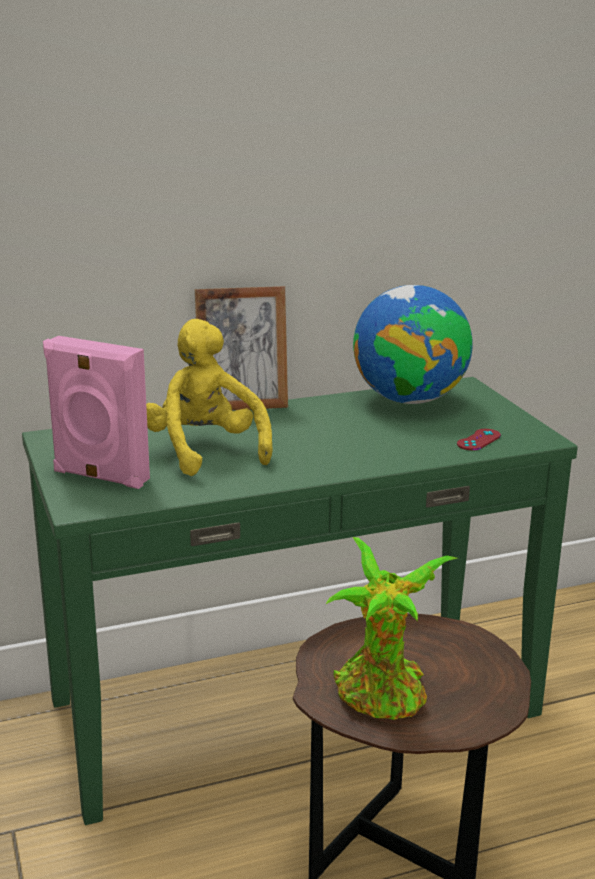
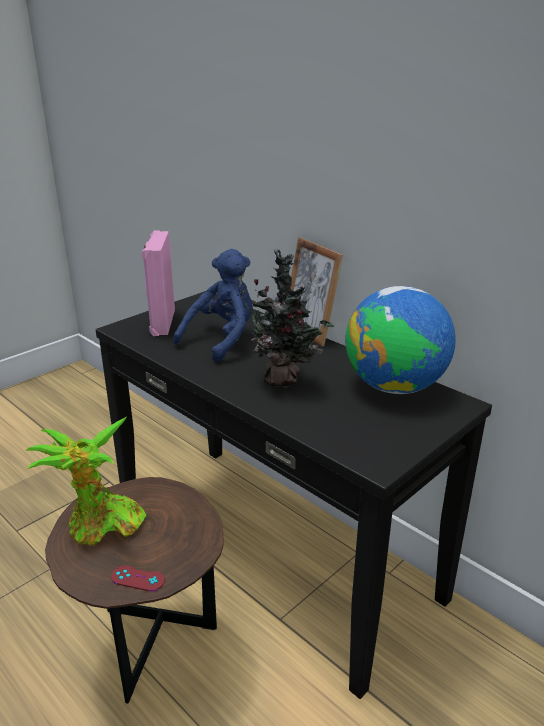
camera: 65 degrees right, 5 degrees up
green console table [22,377,578,825] -> black console table [96,291,492,699]
yellow plush toy [146,319,272,476] -> blue plush toy [173,249,253,362]
red game controller [457,429,501,450] -> red game controller moved to [111,565,165,591]
none -> potted plant [237,249,335,387]

